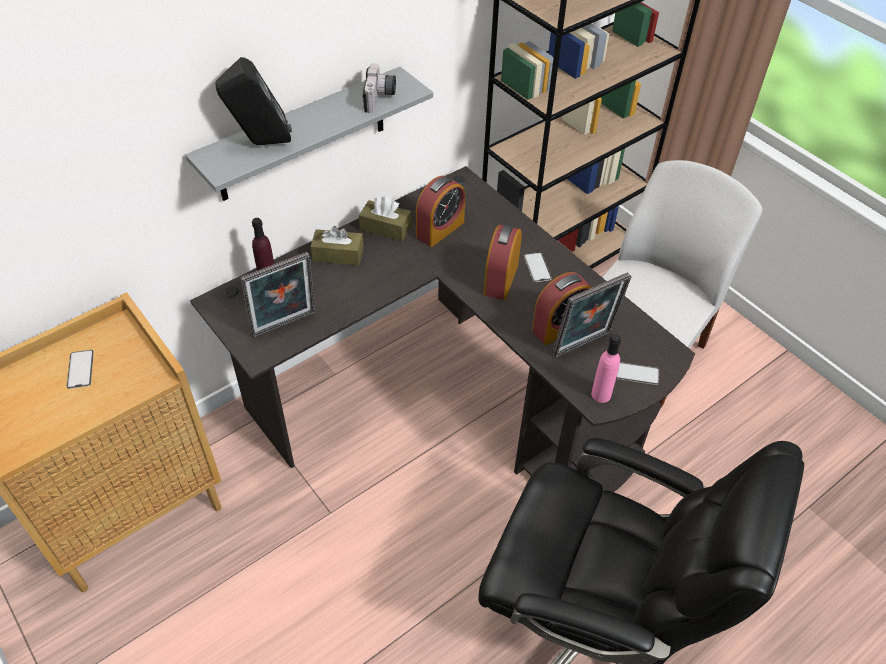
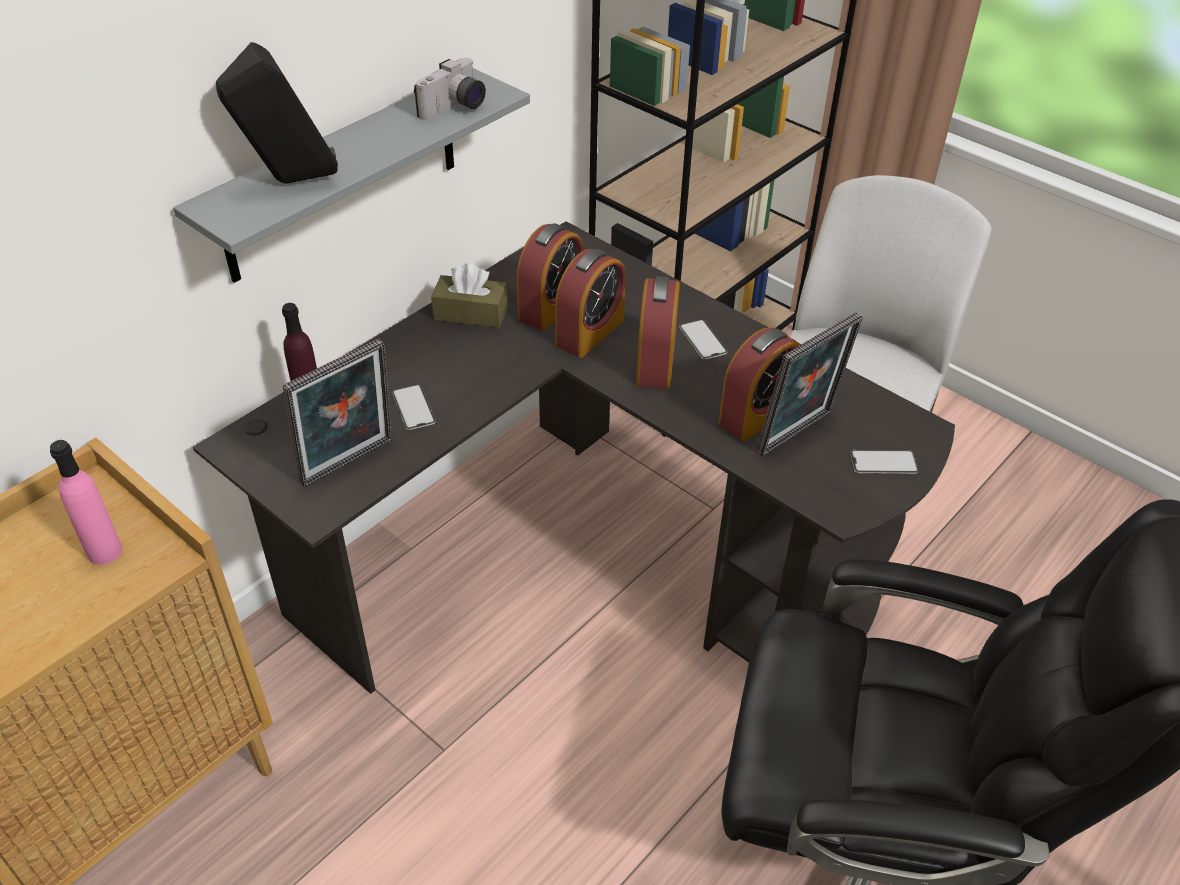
camera: 10 degrees left, 5 degrees down
phone [66,350,94,389] -> phone moved to [392,384,436,430]
brown tissue box [311,226,364,265] -> none
camera [363,63,396,113] -> camera turned 45 degrees clockwise [414,58,486,120]
pink bottle [591,334,621,403] -> pink bottle moved to [50,440,122,565]
none -> alarm clock [555,249,626,358]

